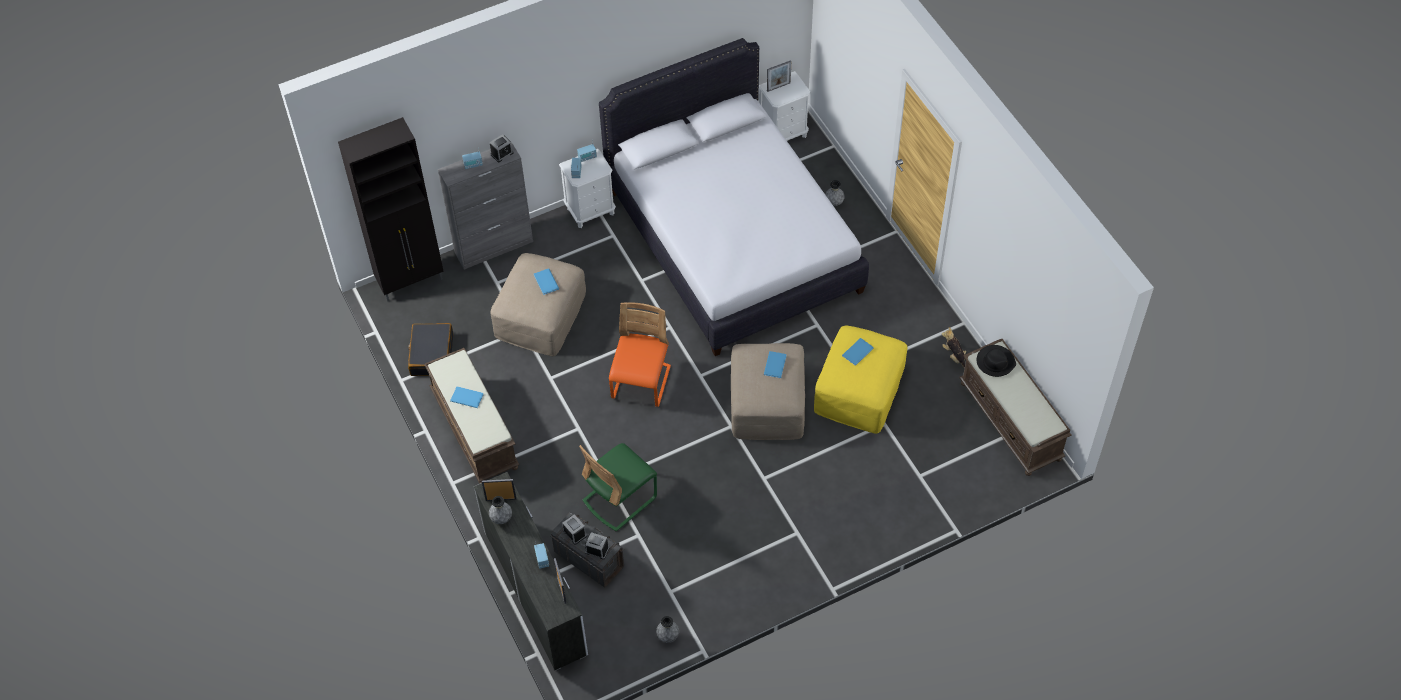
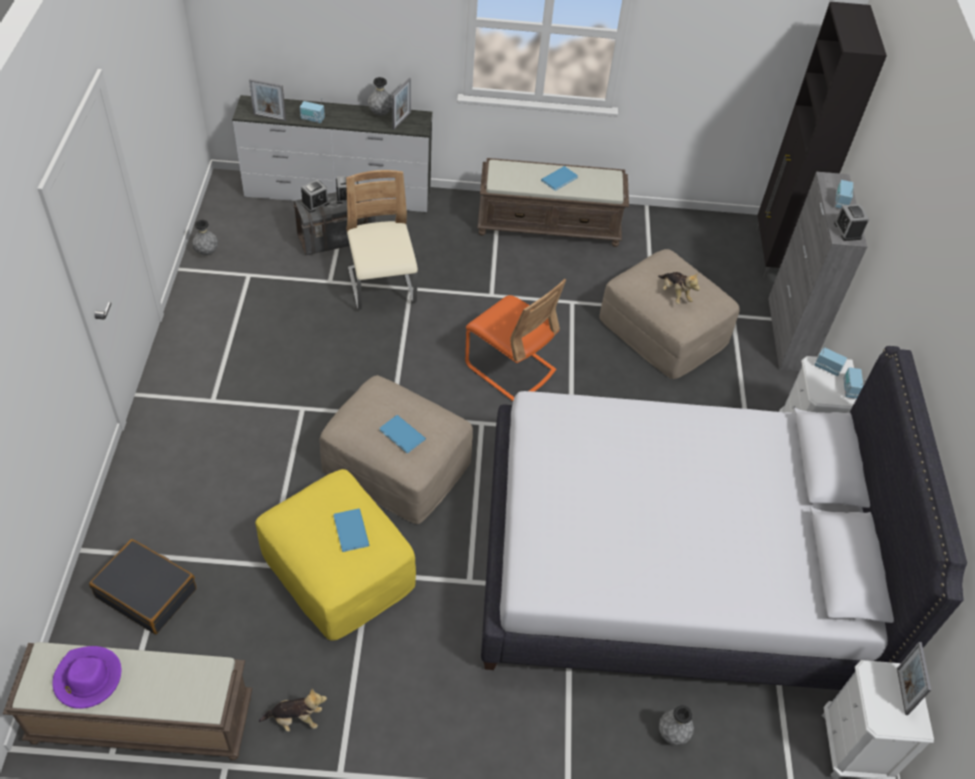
camera: 115 degrees right, 5 degrees down
black suitcase [408,323,453,376] -> black suitcase moved to [89,539,196,634]
blue book [534,268,559,295] -> plush toy [658,272,700,304]
green chair [579,443,657,532] -> beige chair [346,170,418,310]
black hat [977,345,1016,377] -> none
none -> purple hat [52,646,121,709]

